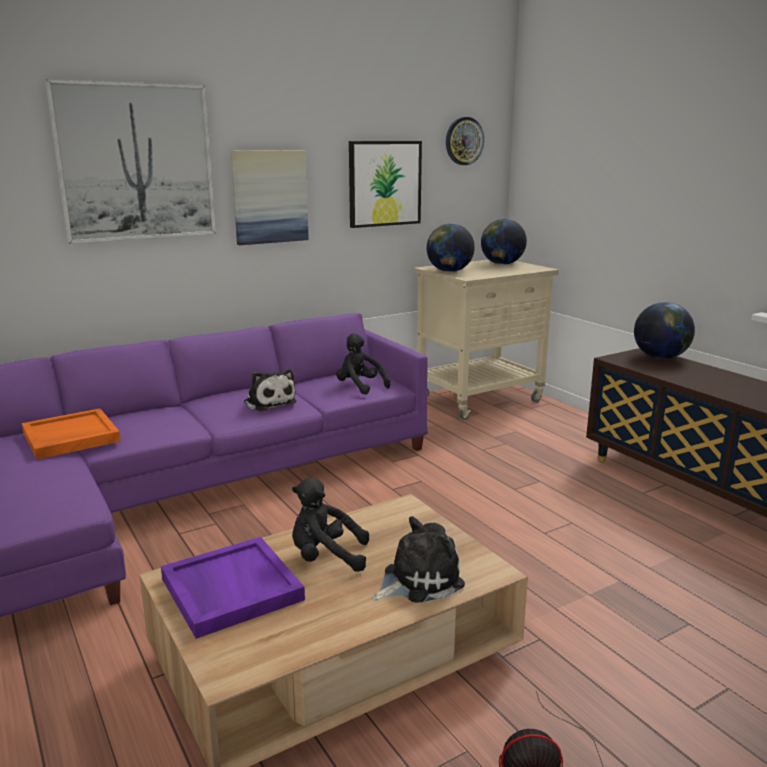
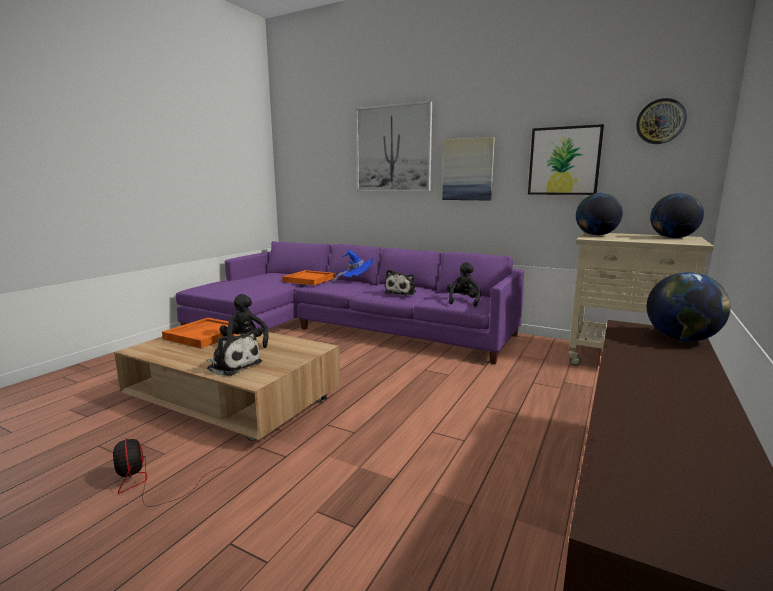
camera: 60 degrees right, 5 degrees down
purple tray [161,537,305,639] -> orange tray [162,318,239,349]
none -> blue hat [333,250,374,281]

